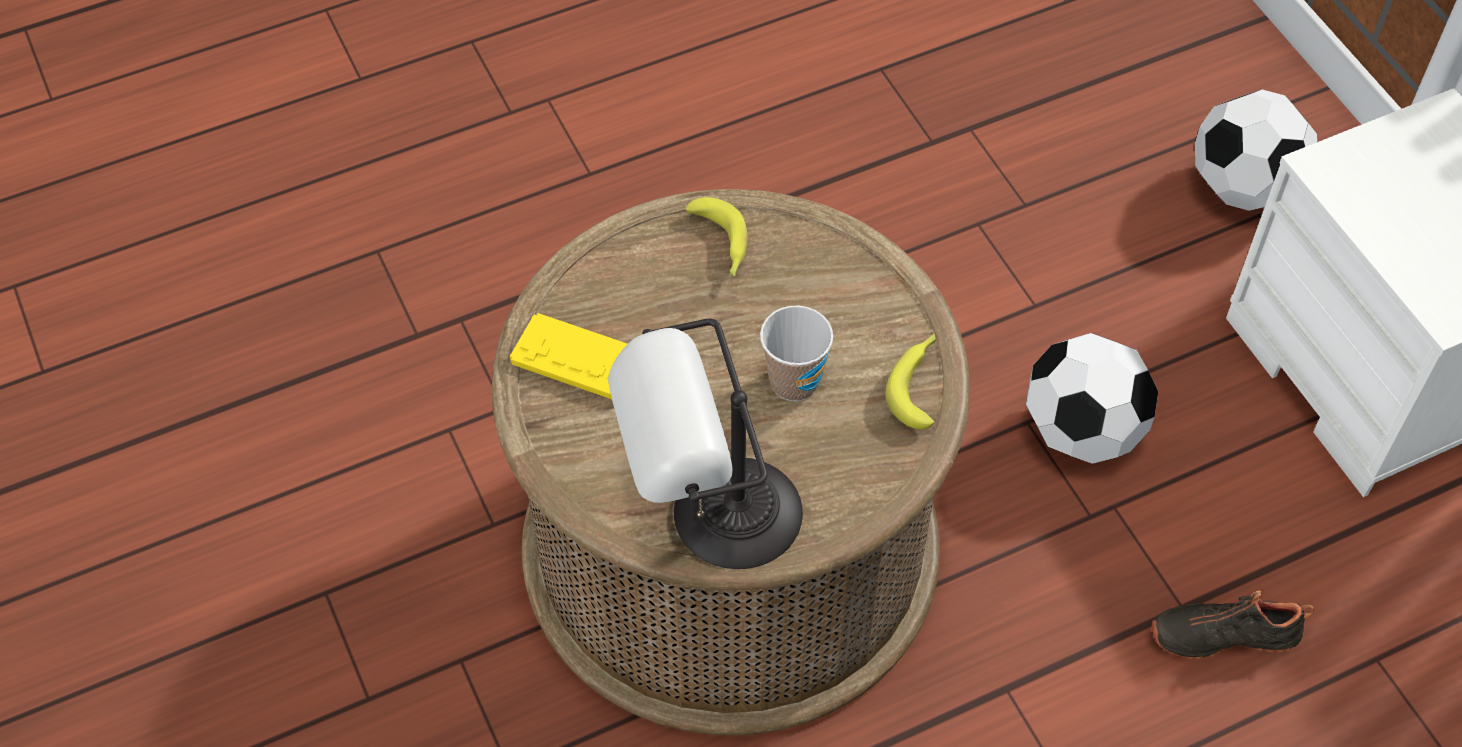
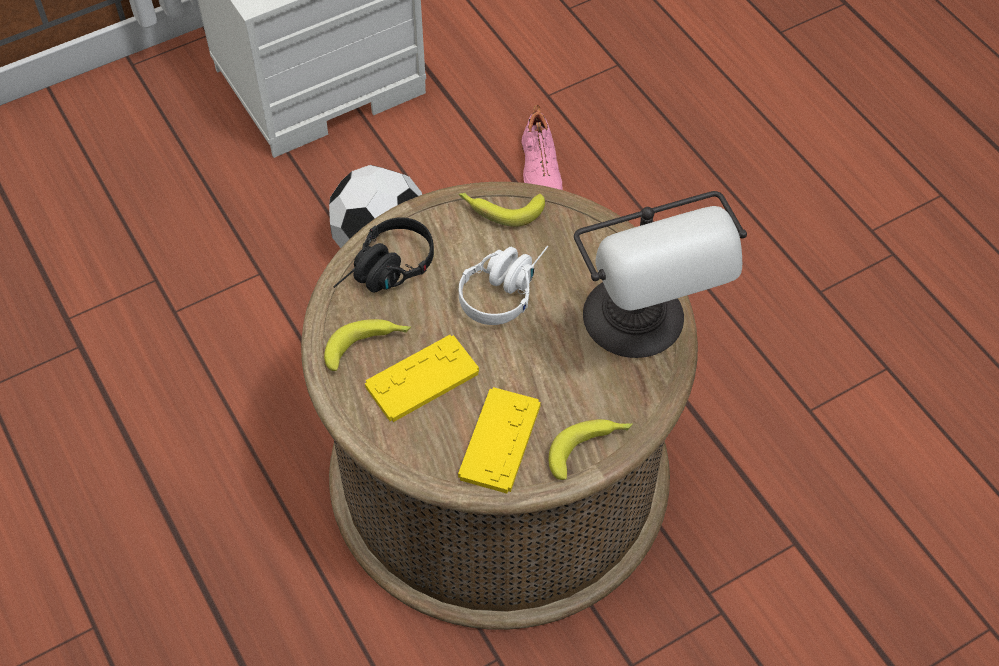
camera: 95 degrees left, 0 degrees up
cup [760,306,833,401] -> white headphones [459,246,548,325]
black shoe [1152,590,1315,659] -> pink shoe [522,105,563,190]
football [1195,89,1317,211] -> none
none -> black headphones [333,217,434,293]
none -> yellow game controller [365,335,479,422]
none -> banana [549,419,632,480]

